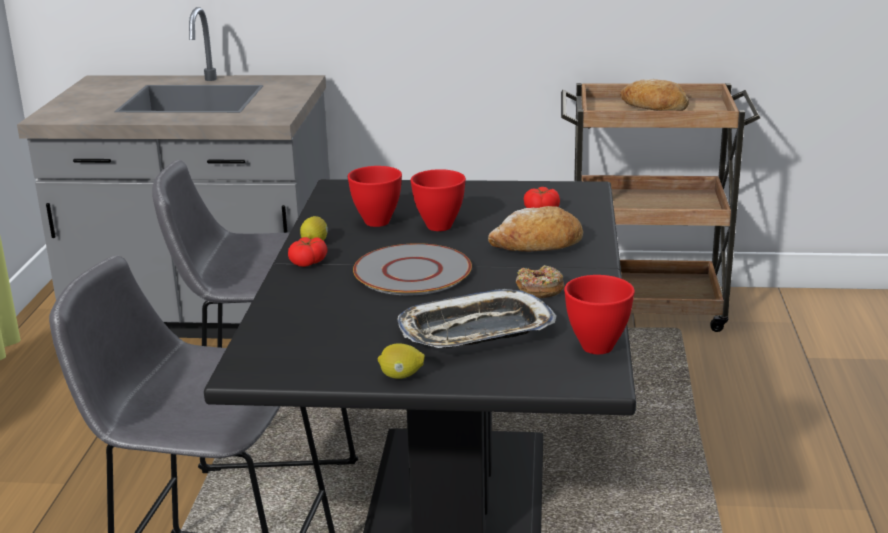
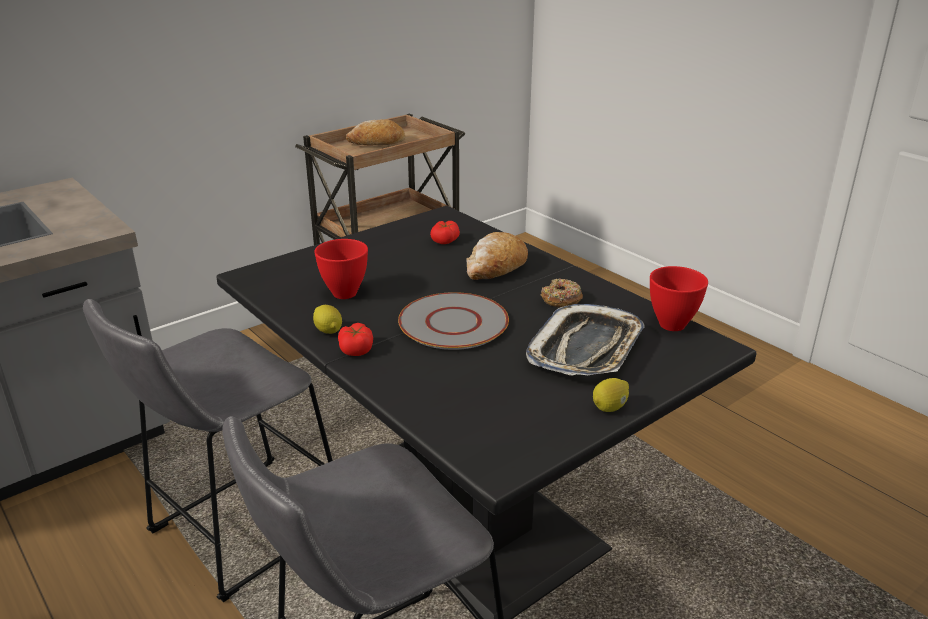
camera: 45 degrees left, 5 degrees up
red bowl [411,169,466,231] -> none

